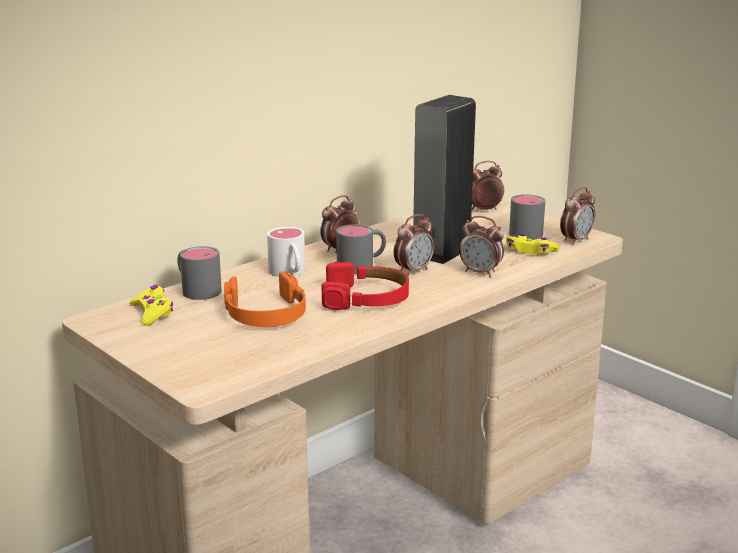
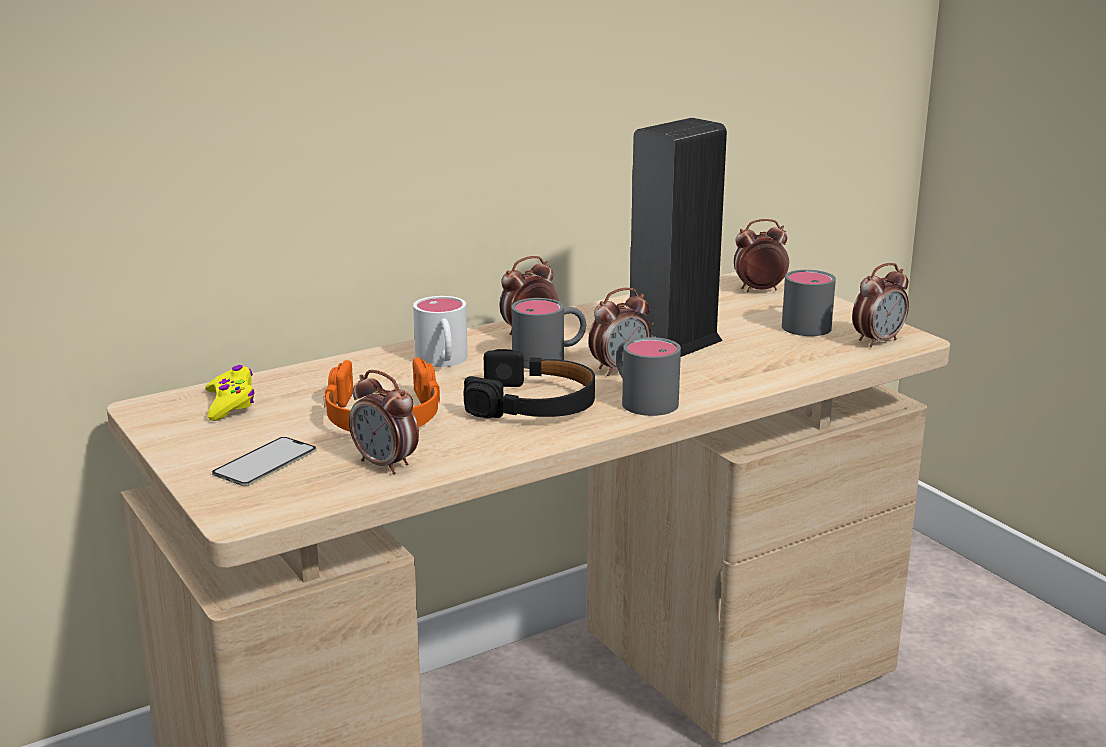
camera: 10 degrees right, 0 degrees up
grey mug [177,246,222,300] -> grey mug moved to [616,337,681,416]
red headphones [321,262,409,310] -> black headphones [464,349,595,418]
alarm clock [459,216,504,277] -> alarm clock moved to [349,370,419,475]
yellow game controller [506,233,559,255] -> none
none -> phone [212,437,316,486]

